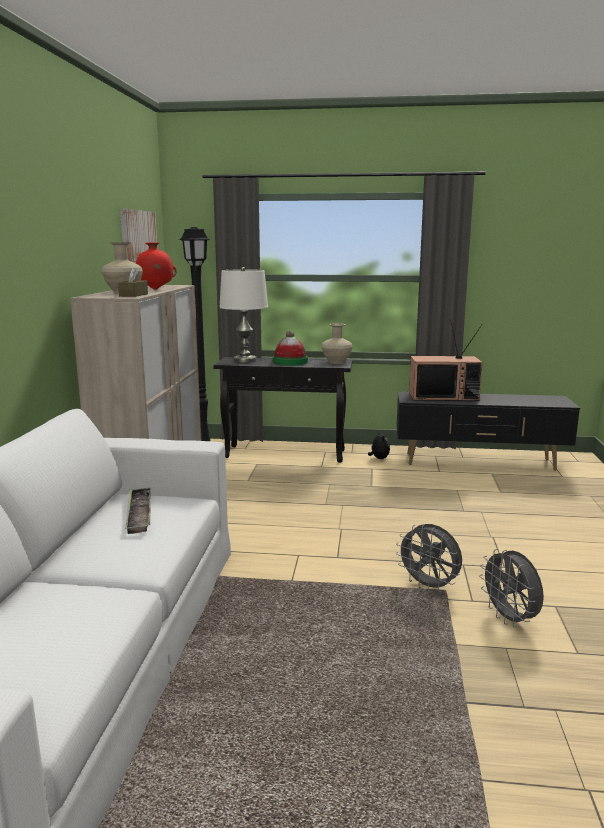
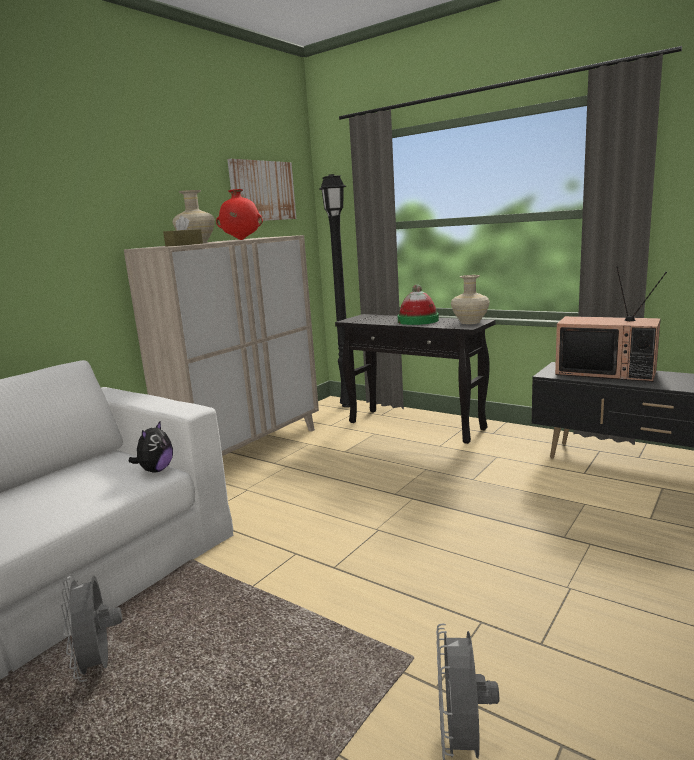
camera: 30 degrees right, 0 degrees up
tray [125,487,151,534] -> none
white table lamp [219,267,268,363] -> none
plush toy [368,431,390,459] -> plush toy moved to [128,420,173,473]
grey fan [396,524,462,592] -> grey fan moved to [61,574,122,682]

